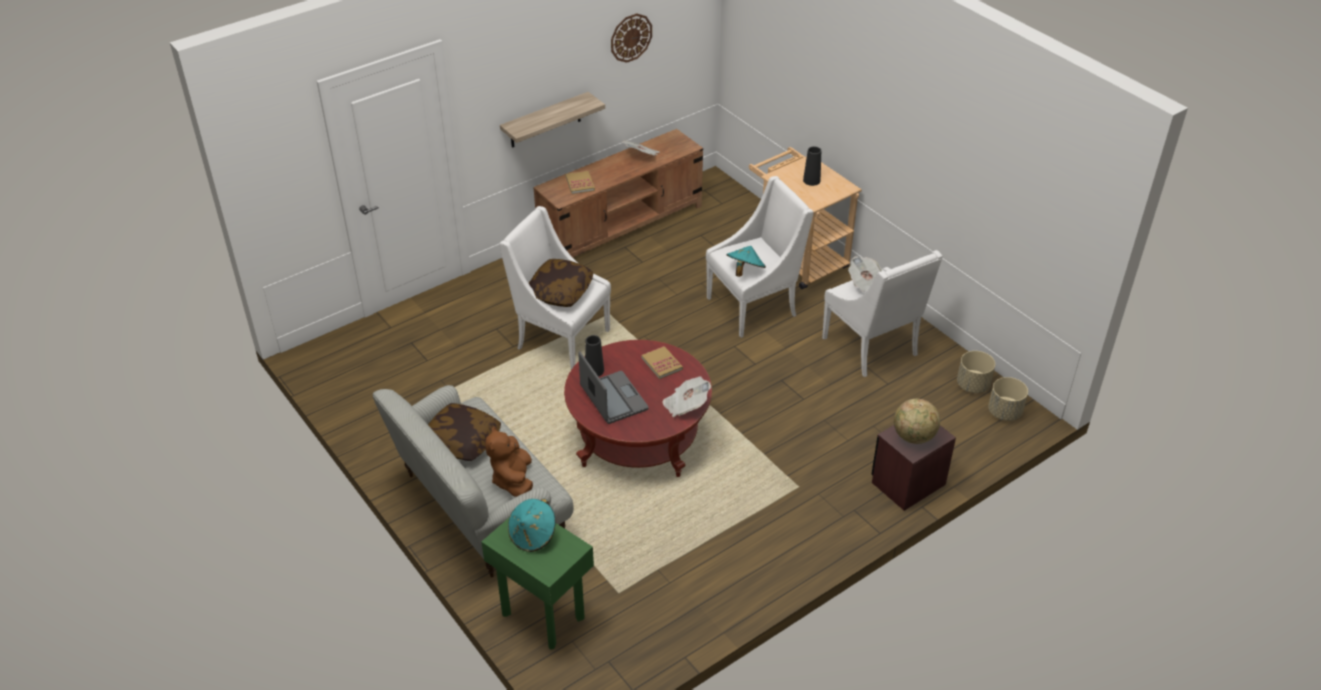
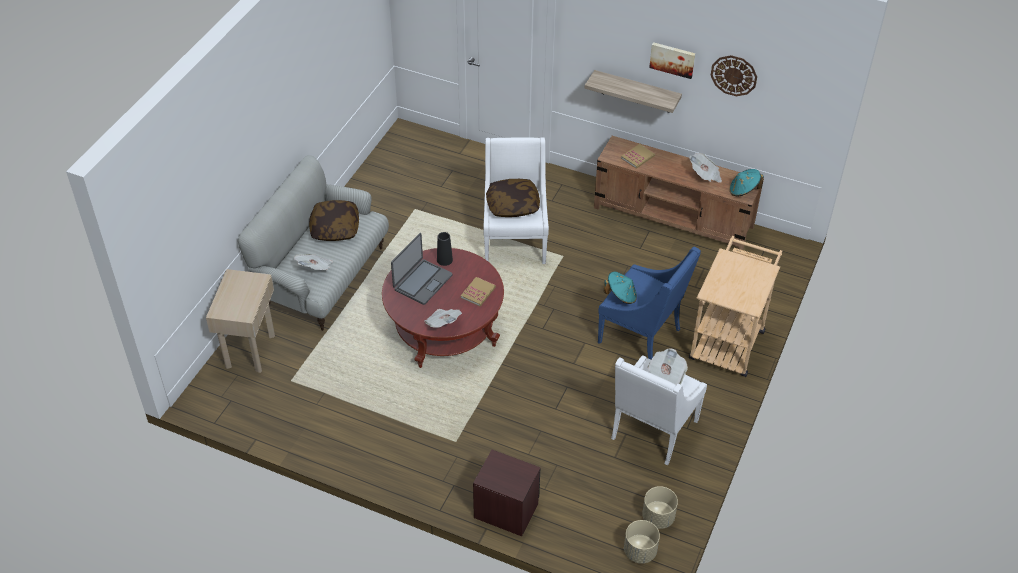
camera: 60 degrees right, 5 degrees up
green side table [481,518,594,649] -> beige side table [206,269,275,373]
brown plush toy [485,426,533,497] -> newspaper [294,254,333,270]
turquoise hat [508,498,556,552] -> turquoise hat moved to [730,169,764,196]
white armchair [706,176,814,338] -> blue armchair [598,247,701,359]
black vase [803,146,821,186] -> none
globe [894,399,940,444] -> none
none -> picture [649,42,695,79]

